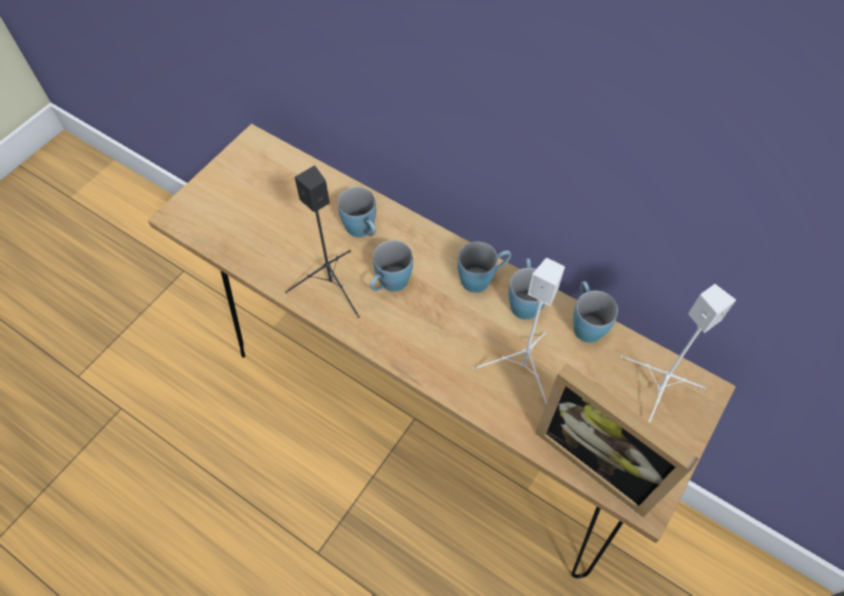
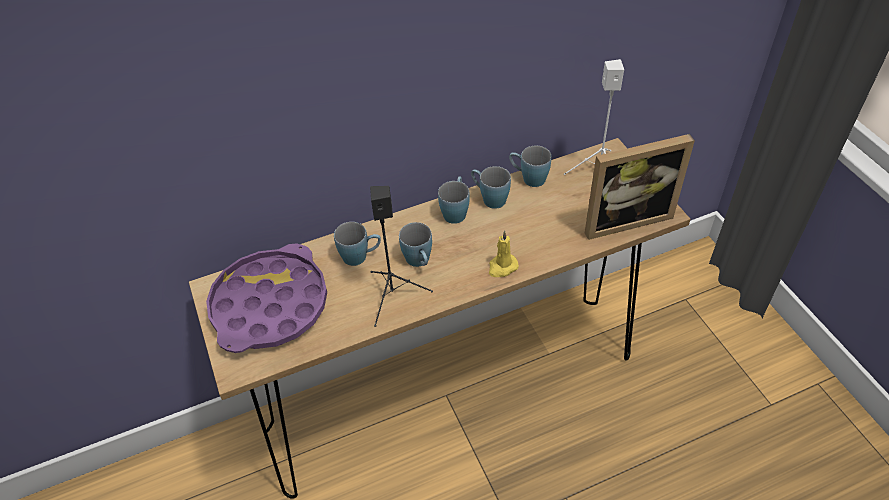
camera: 55 degrees left, 10 degrees down
white speaker [473,258,565,404] -> none
none -> purple tray [206,243,327,353]
none -> yellow candle [489,231,519,277]

